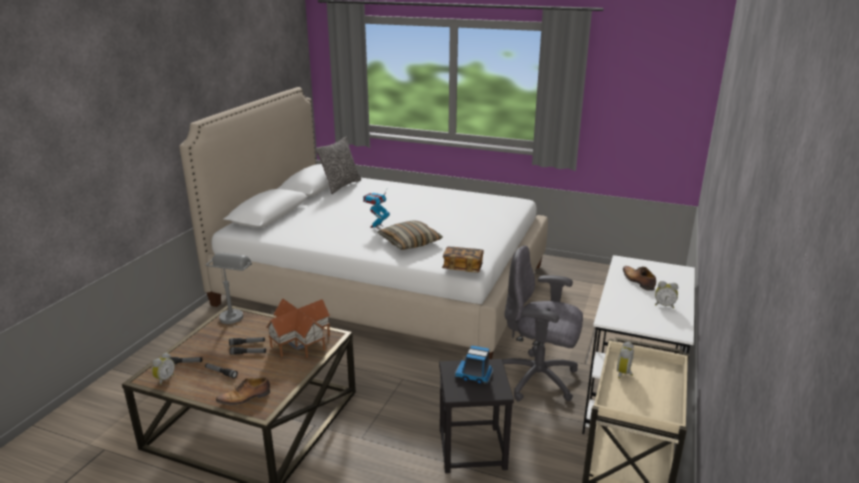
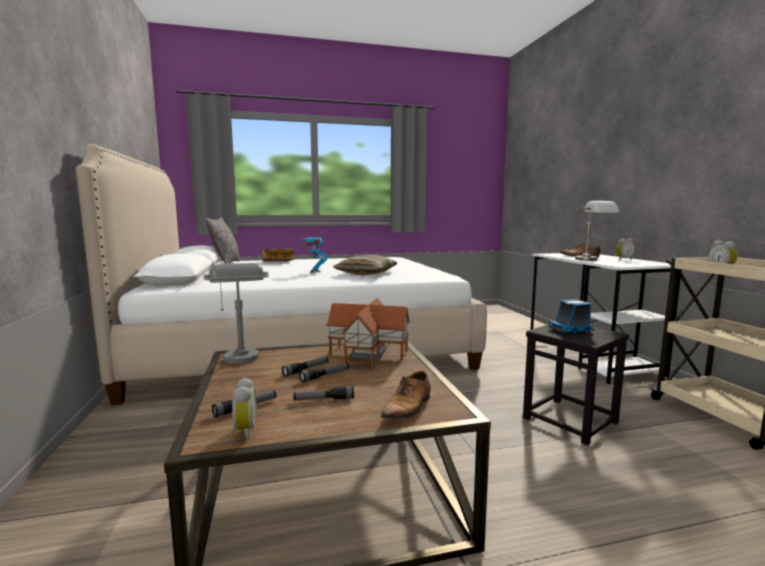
camera: 35 degrees left, 15 degrees down
book [442,247,484,273] -> book moved to [262,248,294,261]
grey office chair [502,246,583,401] -> none
none -> grey table lamp [575,201,619,261]

